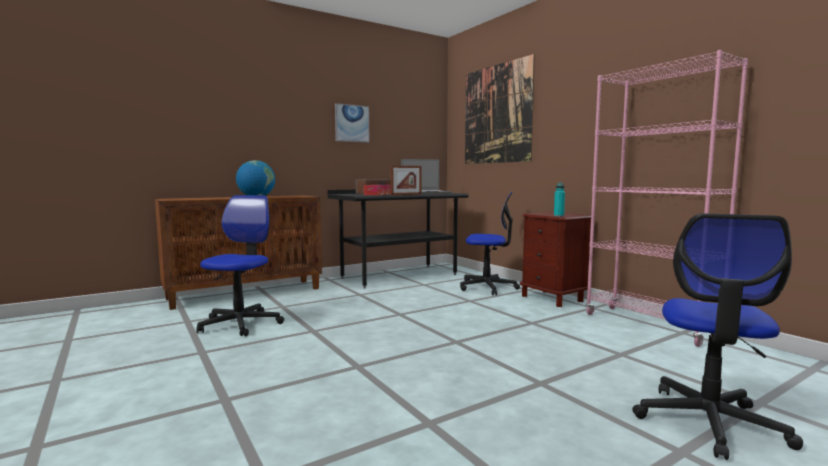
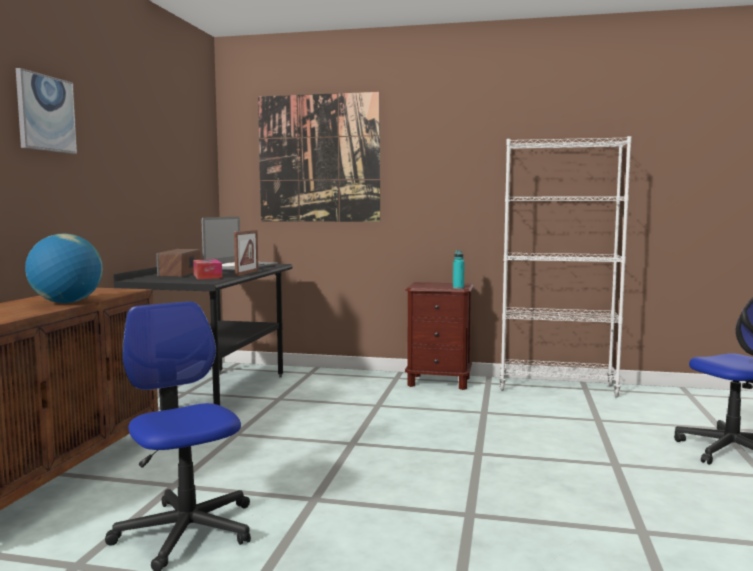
camera: 45 degrees left, 0 degrees up
picture [335,103,369,143] -> picture moved to [16,68,77,154]
office chair [460,191,520,295] -> none
pink bookcase [586,50,748,347] -> white bookcase [499,136,632,398]

